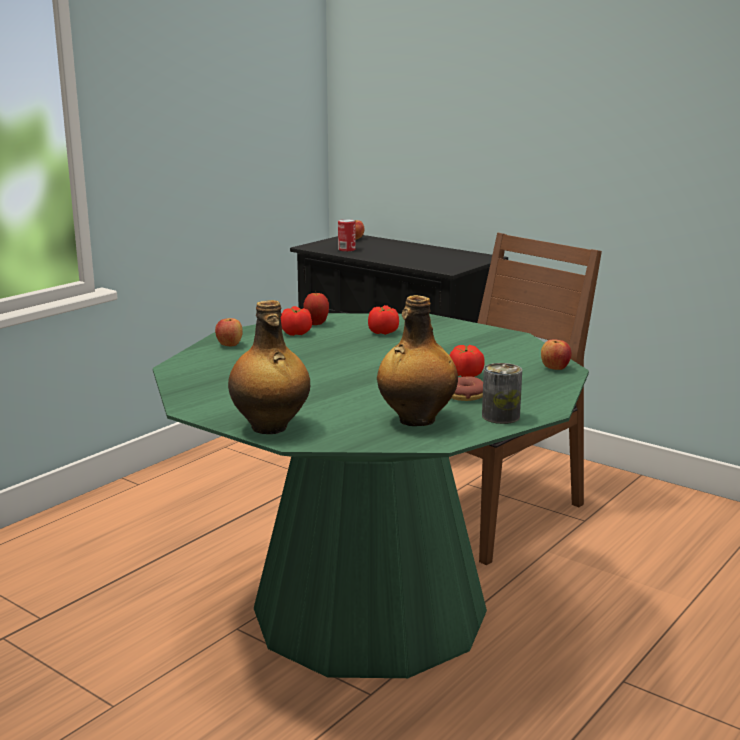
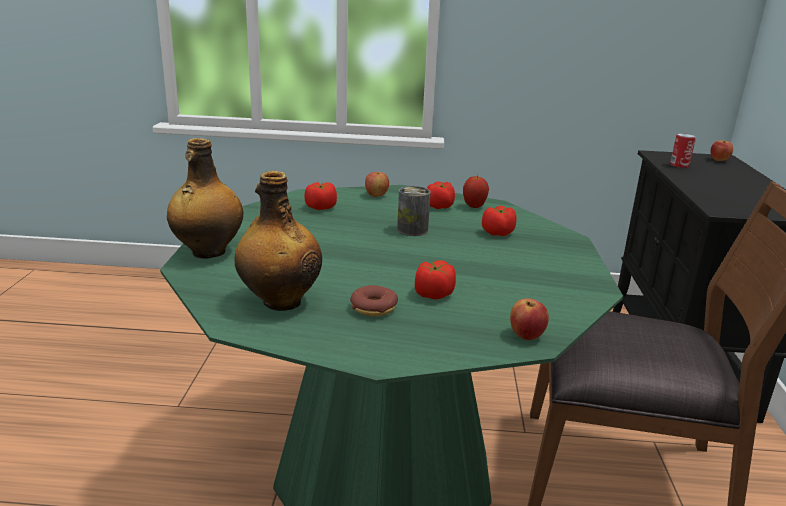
camera: 55 degrees right, 5 degrees up
can [482,363,522,424] -> can moved to [397,186,431,236]
none -> tomato [304,182,337,210]

